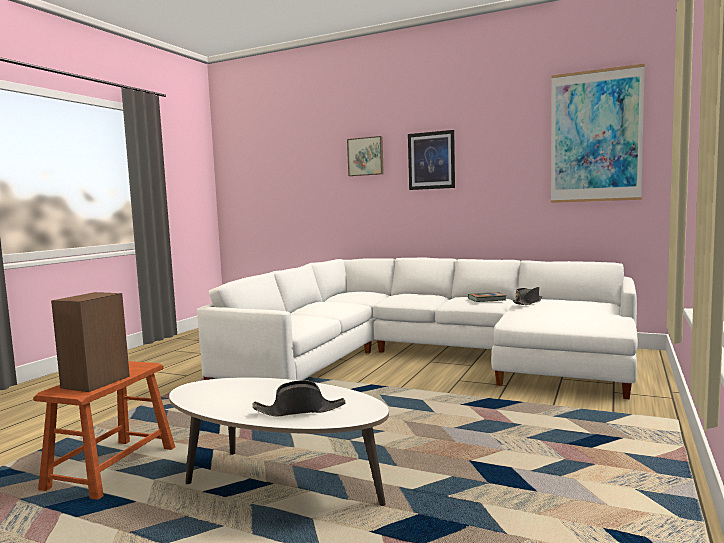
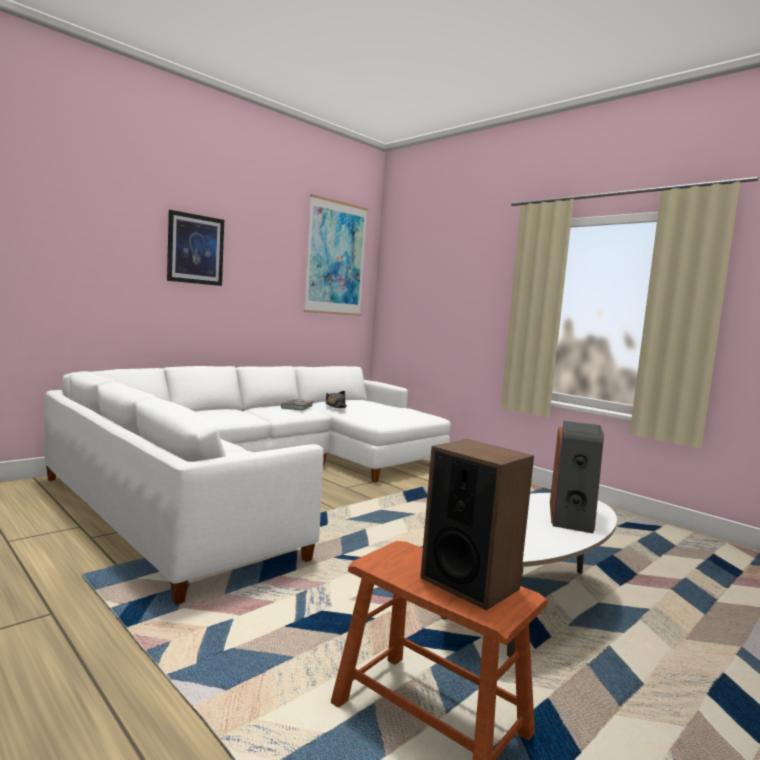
camera: 70 degrees left, 0 degrees up
black hat [252,380,346,416] -> speaker [550,421,604,534]
picture [347,136,384,176] -> none

